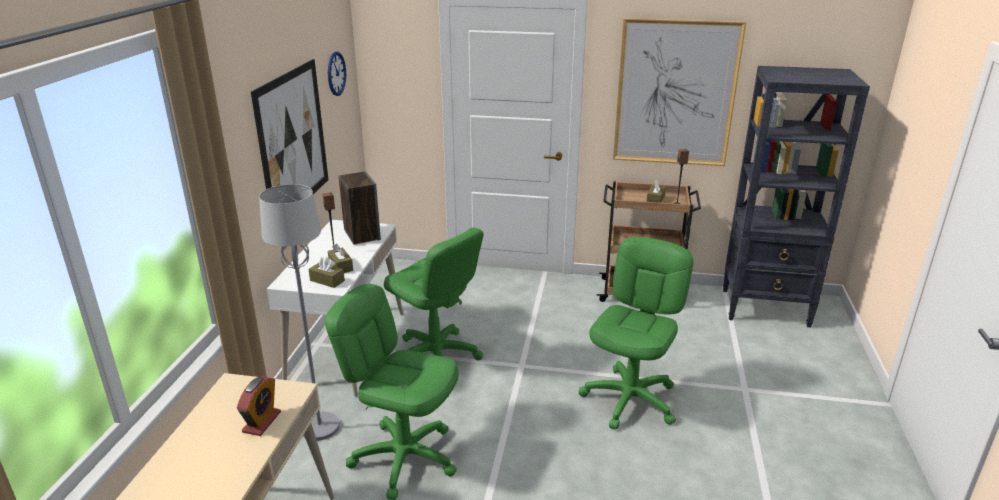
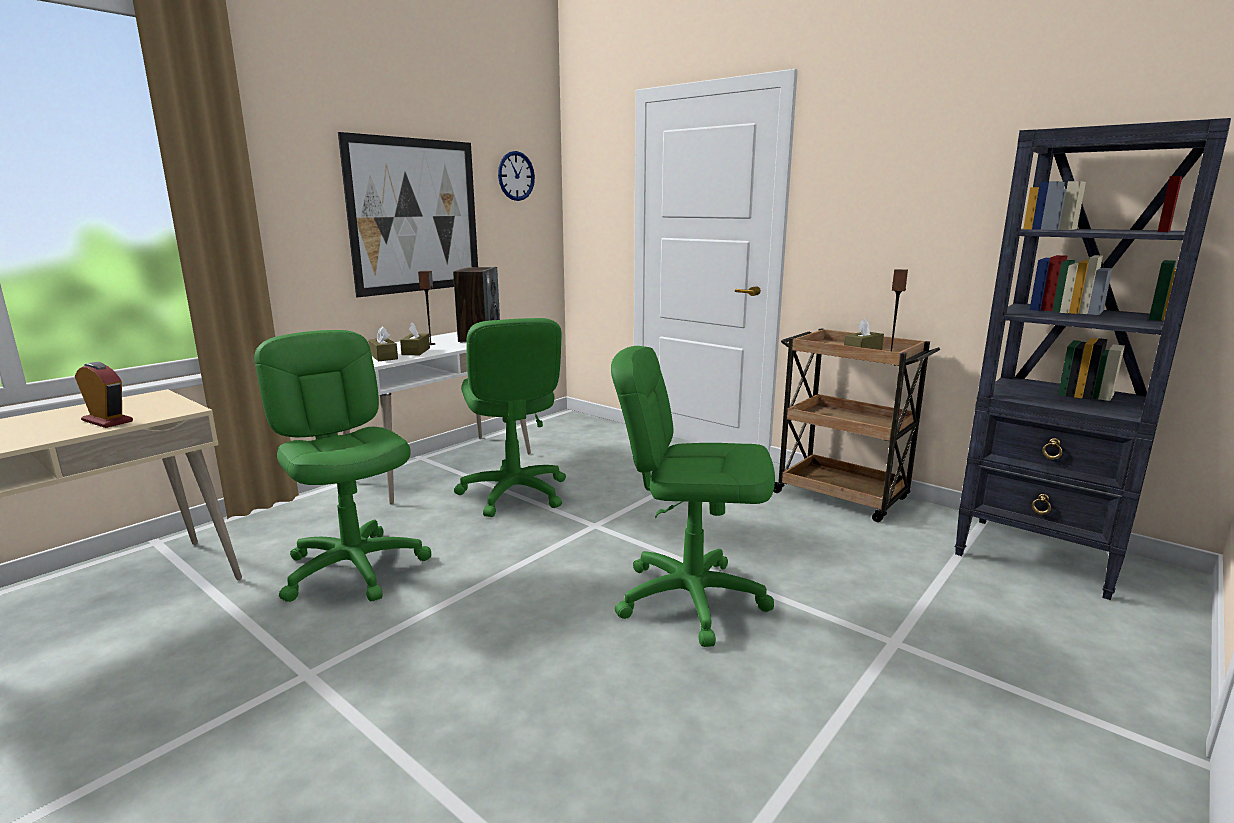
camera: 30 degrees right, 10 degrees down
alarm clock [237,377,281,436] -> alarm clock turned 105 degrees counterclockwise [75,362,133,428]
grey floor lamp [259,184,340,441] -> none
green office chair [579,237,693,430] -> green office chair turned 135 degrees counterclockwise [611,346,775,647]
picture [613,18,746,166] -> none

